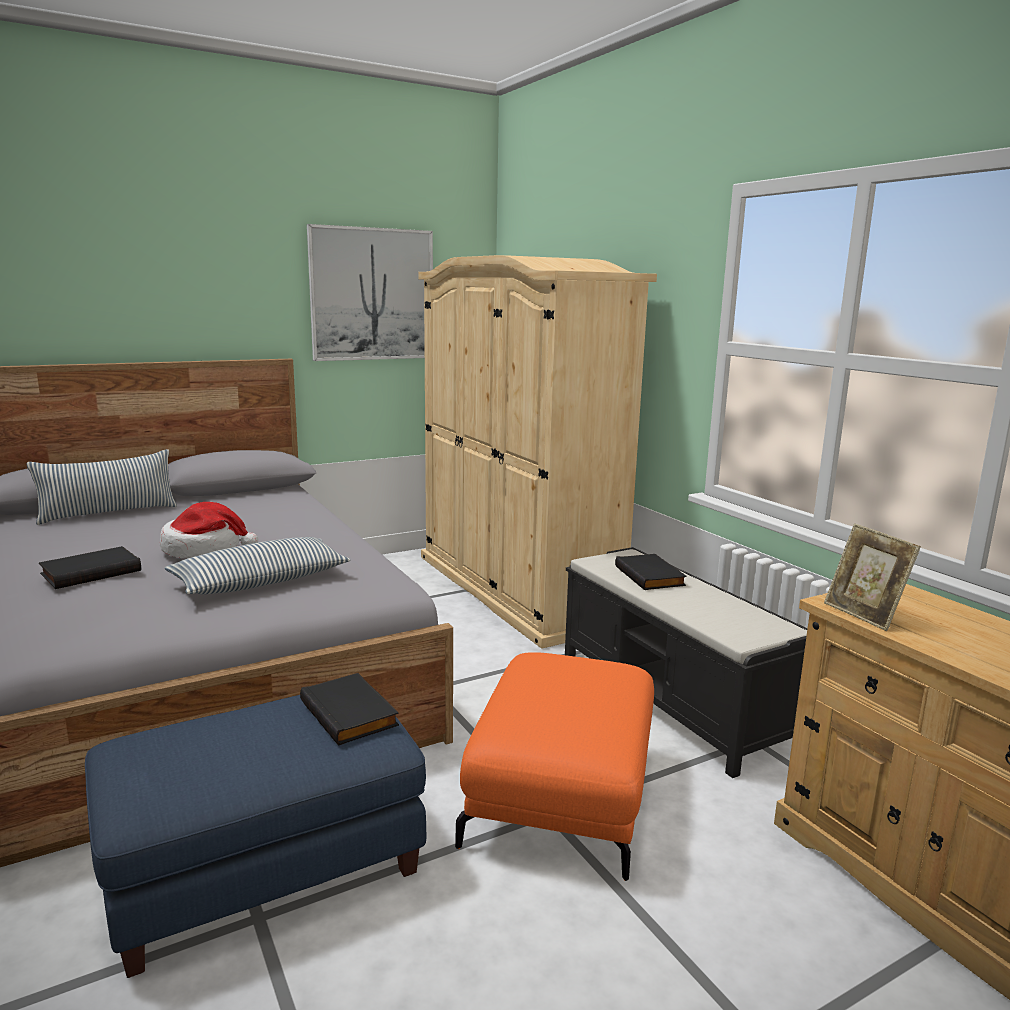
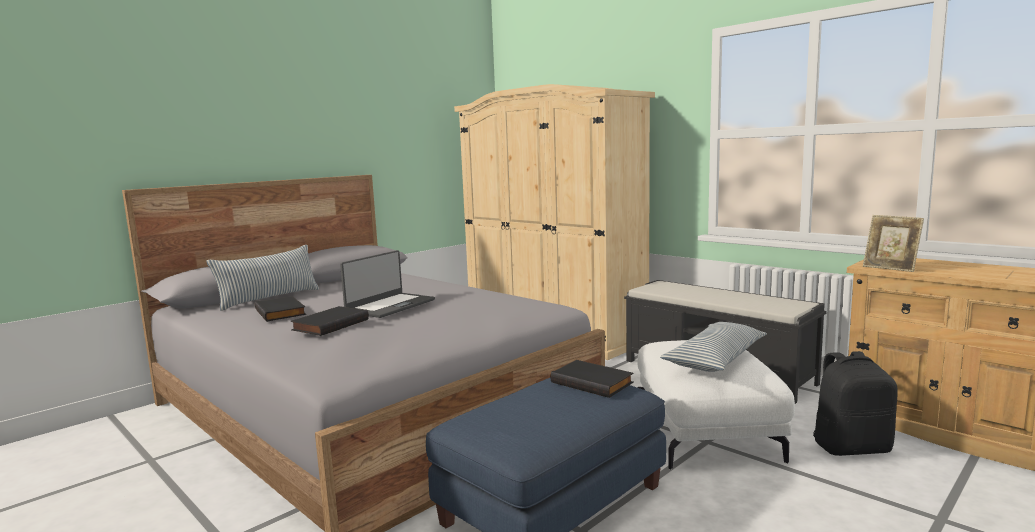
camera: 15 degrees left, 5 degrees down
hat [160,502,258,558] -> laptop [340,250,435,318]
pillow [165,537,351,595] -> pillow moved to [660,322,767,372]
picture [307,224,433,361] -> none
orange ottoman [455,652,654,881] -> white ottoman [637,340,795,470]
black book [615,554,687,590] -> black book moved to [255,296,306,322]
none -> black backpack [813,351,898,456]

